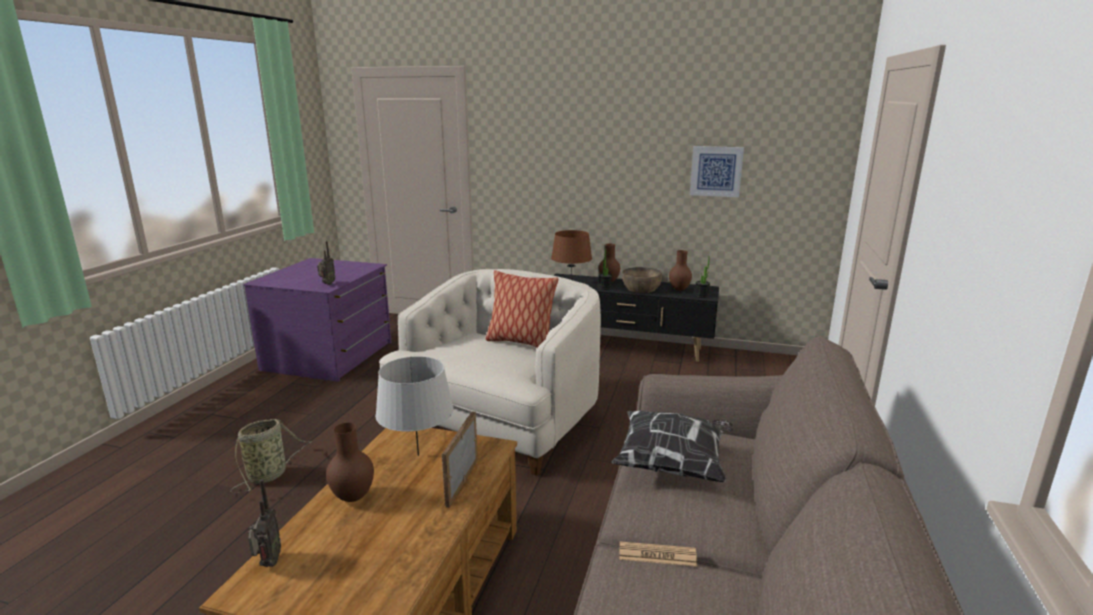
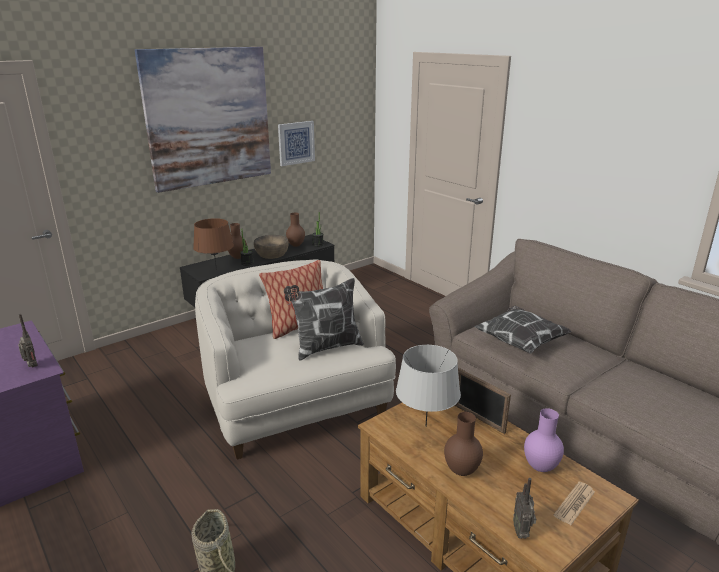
camera: 55 degrees left, 5 degrees up
radio [248,479,281,567] -> radio turned 120 degrees counterclockwise [513,478,536,539]
newspaper [619,541,697,566] -> newspaper moved to [554,482,595,525]
none -> picture [135,47,271,193]
none -> pillow [284,278,364,361]
none -> purple vase [524,408,564,472]

